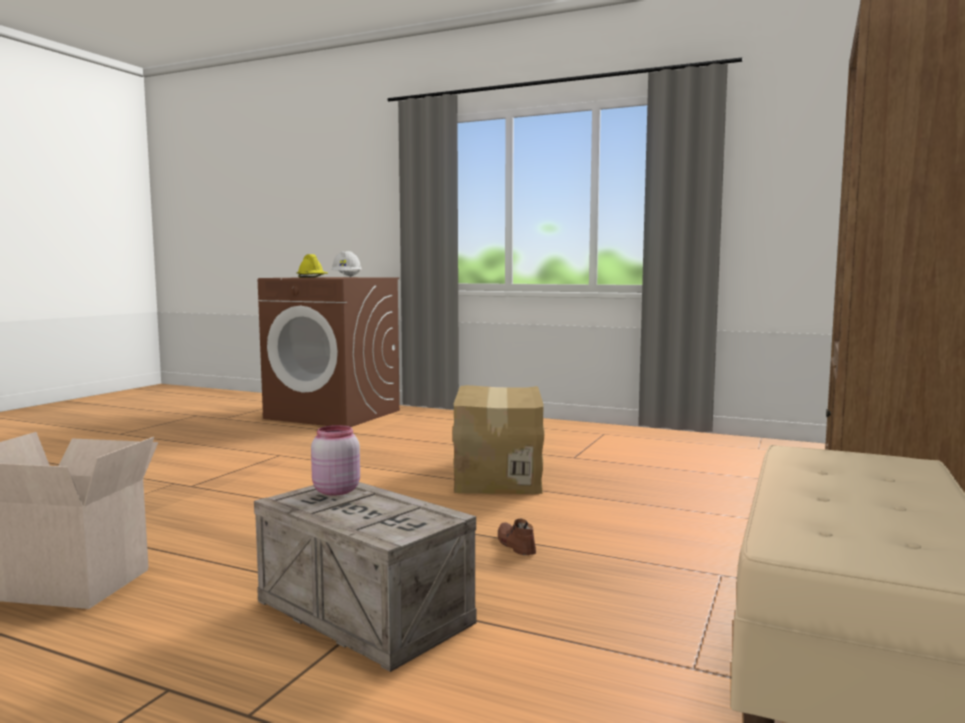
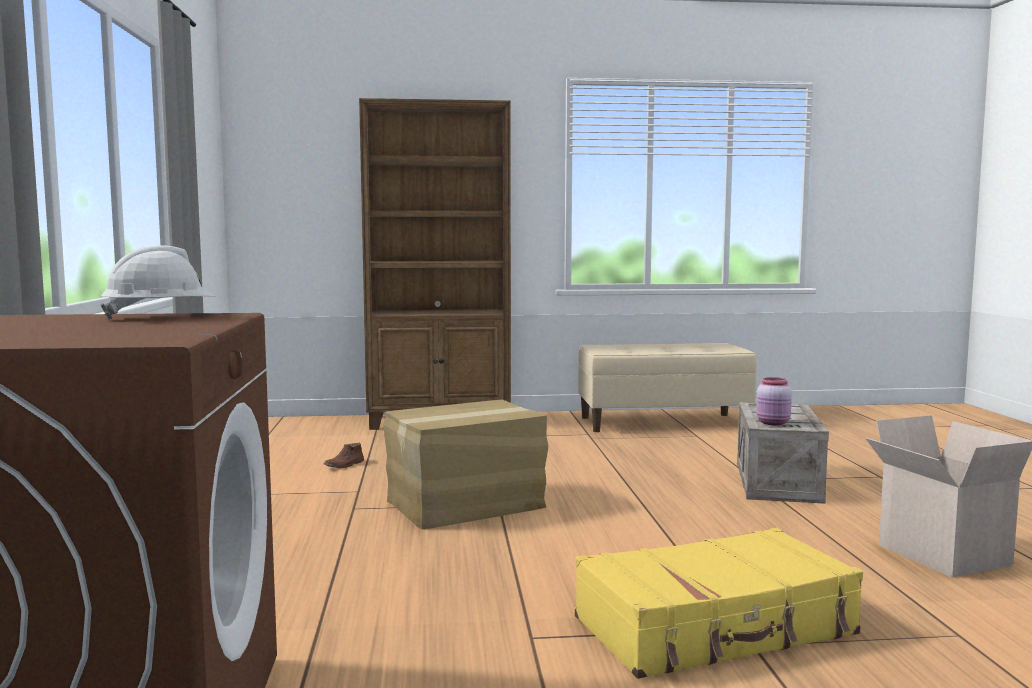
camera: 120 degrees left, 0 degrees up
yellow hard hat [296,254,328,277] -> none
brown shoe [498,519,536,555] -> brown shoe moved to [324,443,364,468]
none -> yellow suitcase [575,528,863,679]

